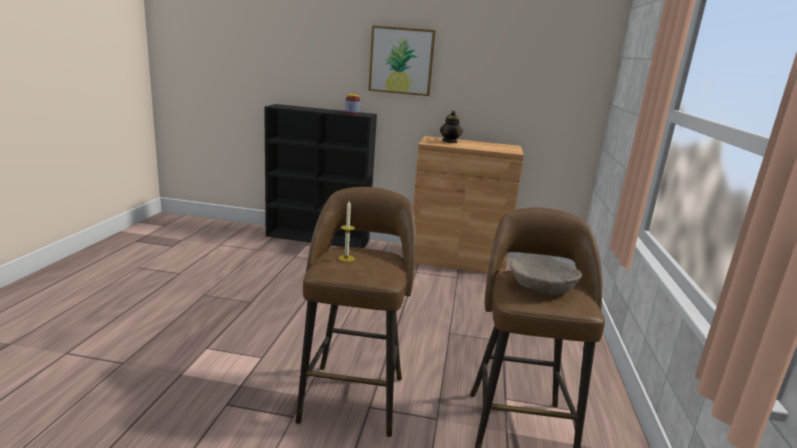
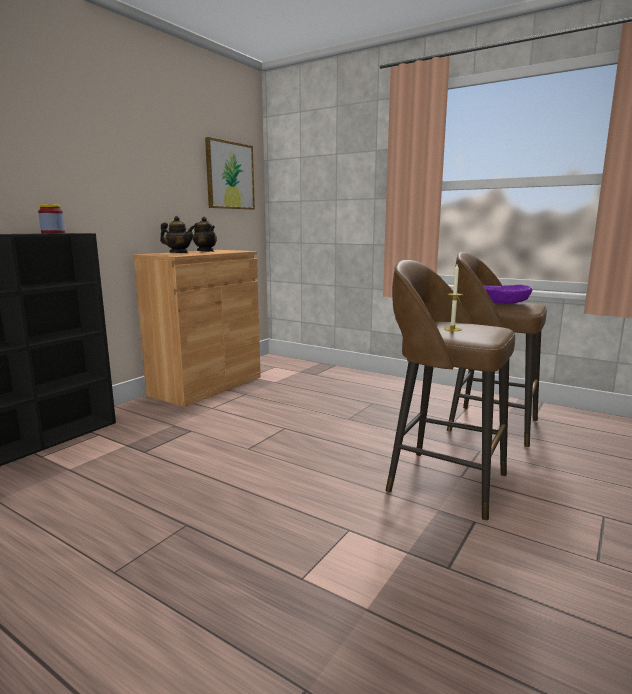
camera: 65 degrees left, 5 degrees down
picture [368,25,436,96] -> picture moved to [205,137,255,210]
beige bowl [510,255,582,295] -> purple bowl [483,285,532,304]
none -> teapot [193,216,217,252]

